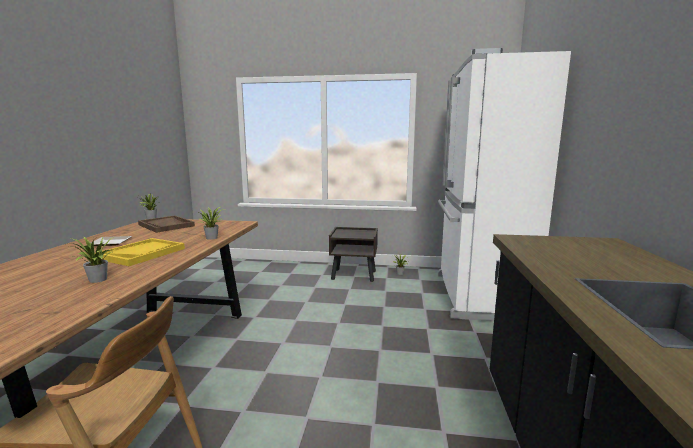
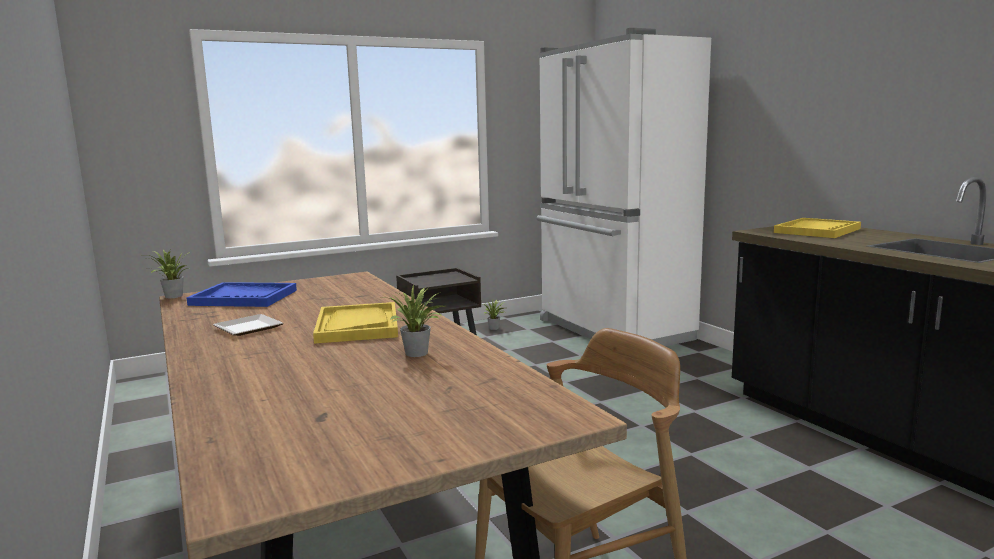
camera: 35 degrees left, 0 degrees up
brown tray [138,216,195,233] -> blue tray [186,282,297,307]
potted plant [199,207,224,240] -> none
none -> yellow tray [774,218,861,238]

